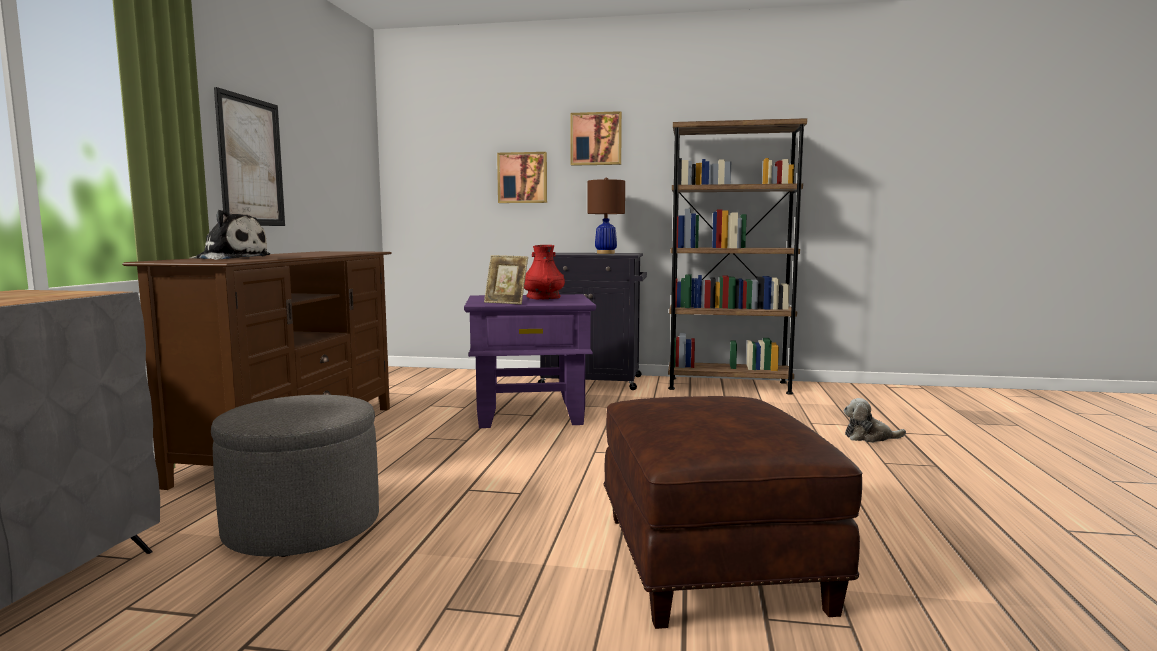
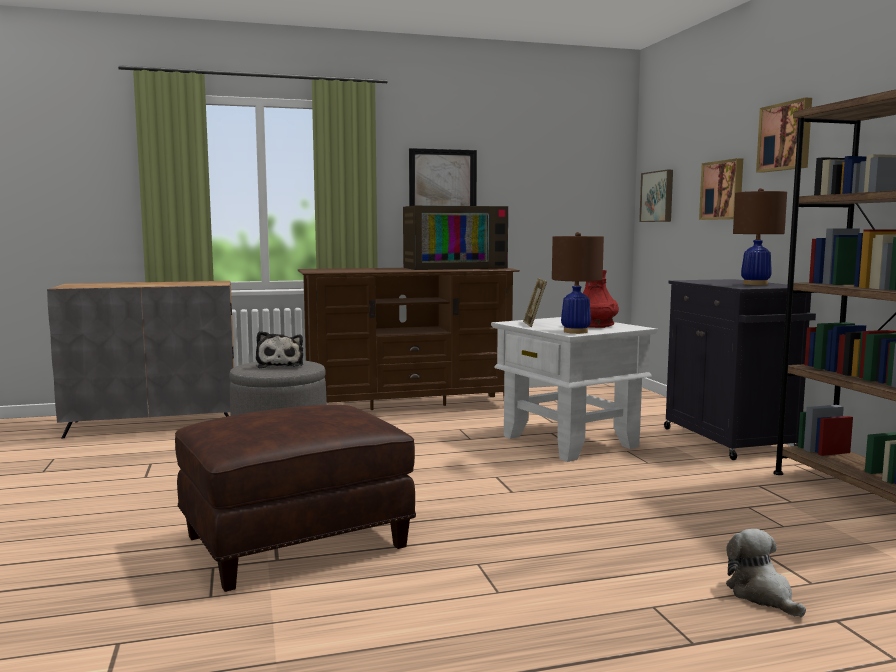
camera: 65 degrees right, 0 degrees up
plush toy [189,210,270,260] -> plush toy moved to [256,331,303,368]
purple side table [464,294,596,428] -> white side table [491,317,658,462]
none -> television [403,205,508,270]
none -> brown table lamp [552,232,604,334]
none -> picture [639,170,673,222]

